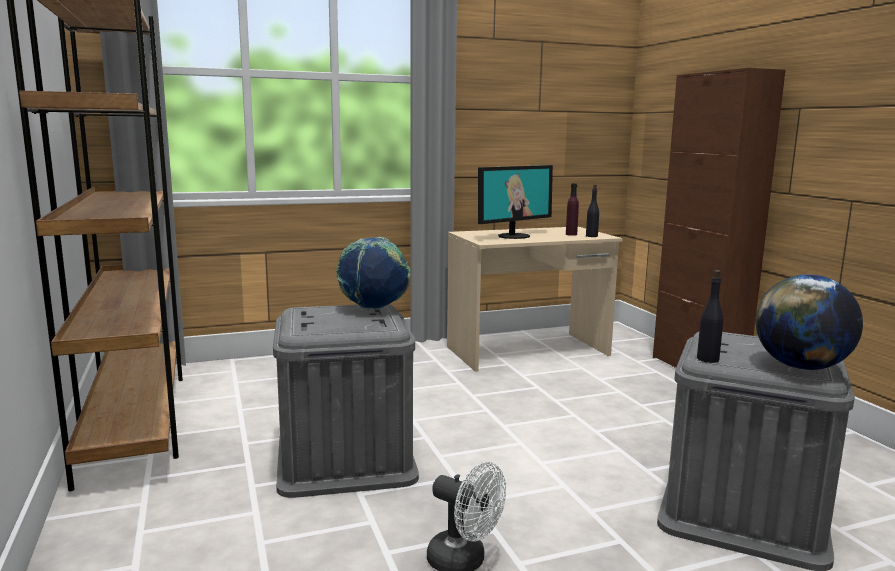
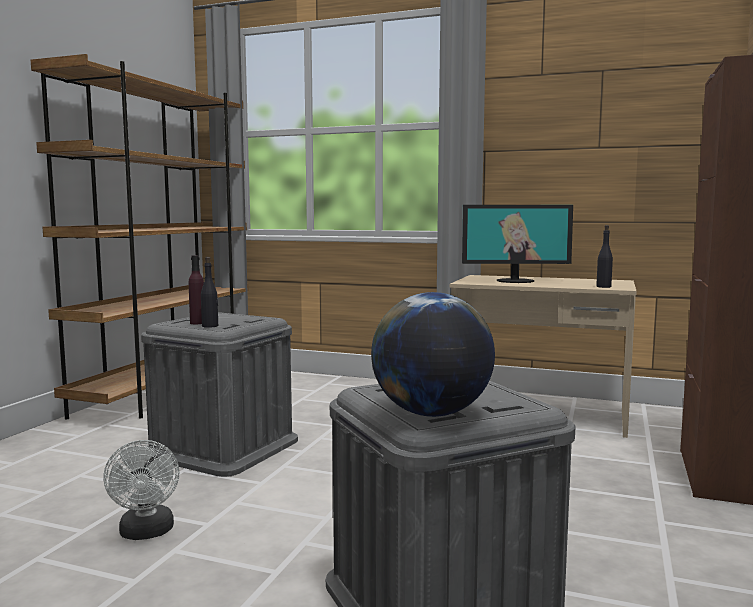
camera: 40 degrees right, 5 degrees down
globe [336,237,410,310] -> none
purple bottle [566,183,579,236] -> purple bottle moved to [189,255,204,324]
black bottle [697,270,724,363] -> black bottle moved to [201,257,218,328]

